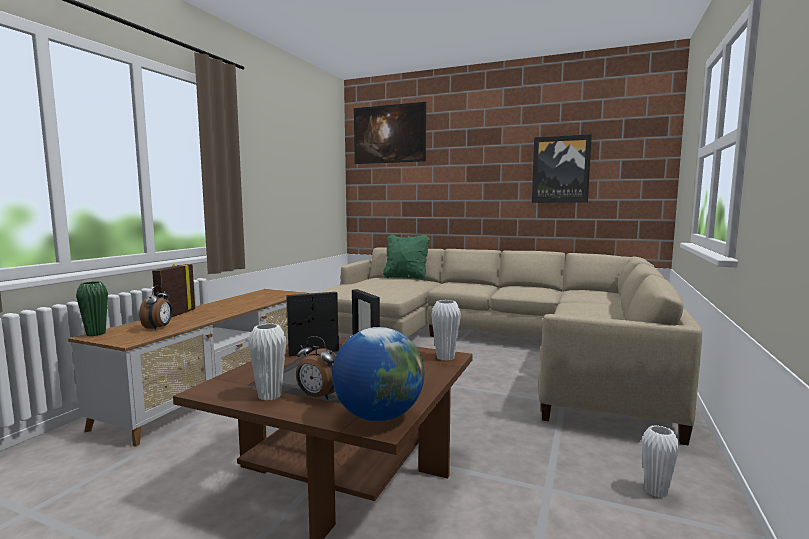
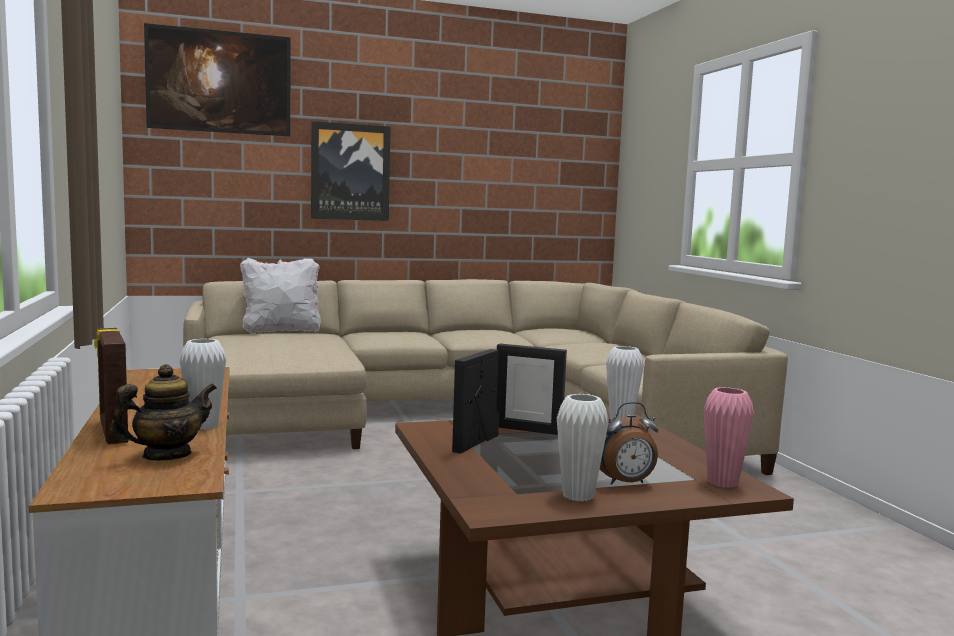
camera: 40 degrees left, 0 degrees up
green vase [76,281,108,336] -> none
alarm clock [139,285,172,331] -> teapot [110,364,217,460]
globe [332,327,424,422] -> pink vase [704,387,754,488]
green pillow [383,234,430,280] -> white pillow [240,258,321,334]
picture [532,134,592,203] -> picture moved to [311,121,391,221]
white vase [642,425,680,498] -> white vase moved to [180,339,226,430]

